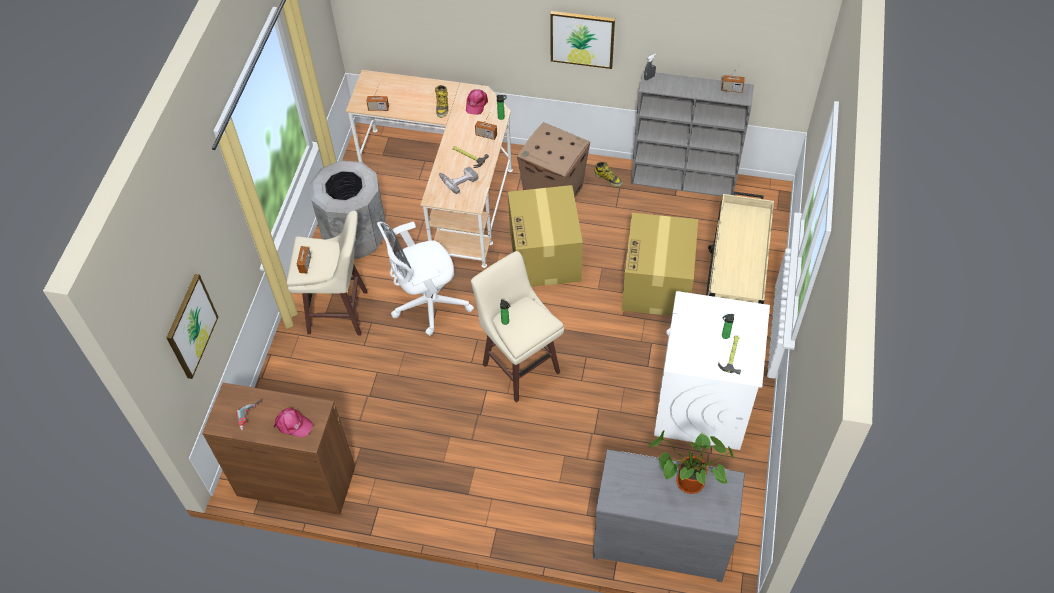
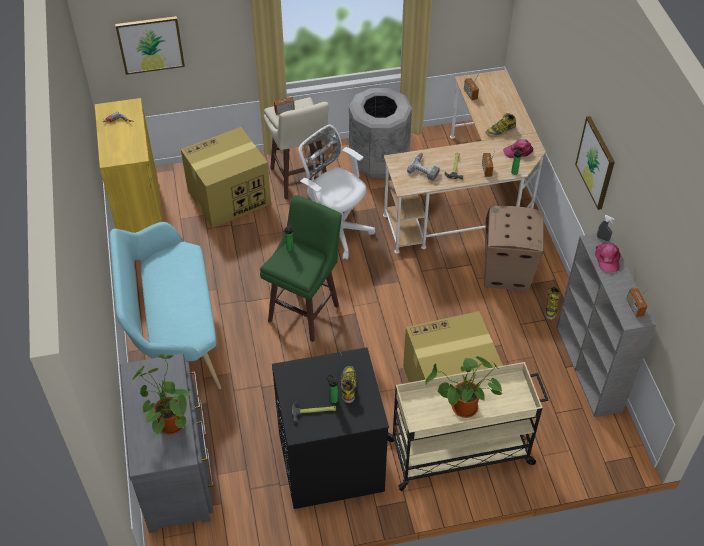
camera: 65 degrees right, 5 degrees down
brown cabinet [202,383,355,515] -> yellow cabinet [95,98,163,233]
pink cap [274,408,313,438] -> pink cap moved to [595,243,620,272]
beige stool [471,251,564,403] -> green stool [260,195,342,342]
cardboard box [508,185,583,287] -> cardboard box moved to [181,127,271,228]
white washing machine [654,291,770,450] -> black washing machine [272,347,389,509]
none -> turquoise bench [110,222,221,389]
none -> boot [341,366,356,403]
none -> potted plant [425,356,503,418]

